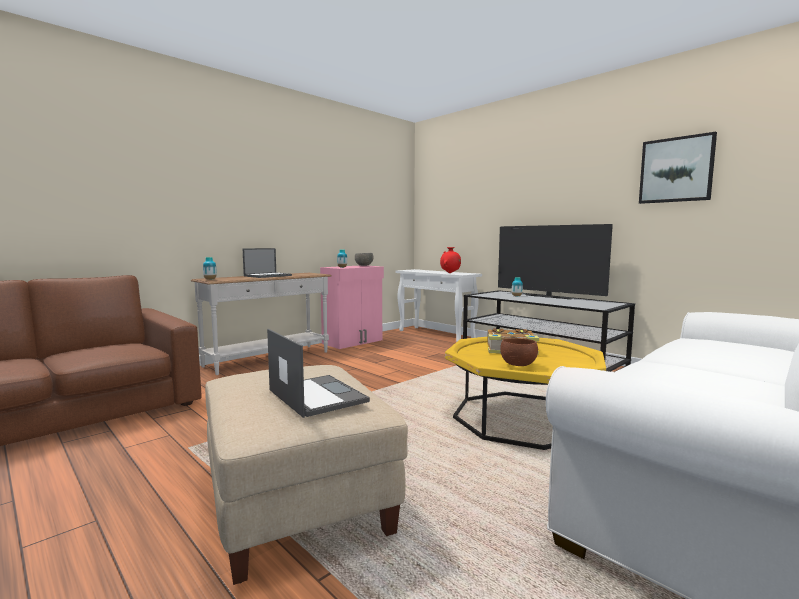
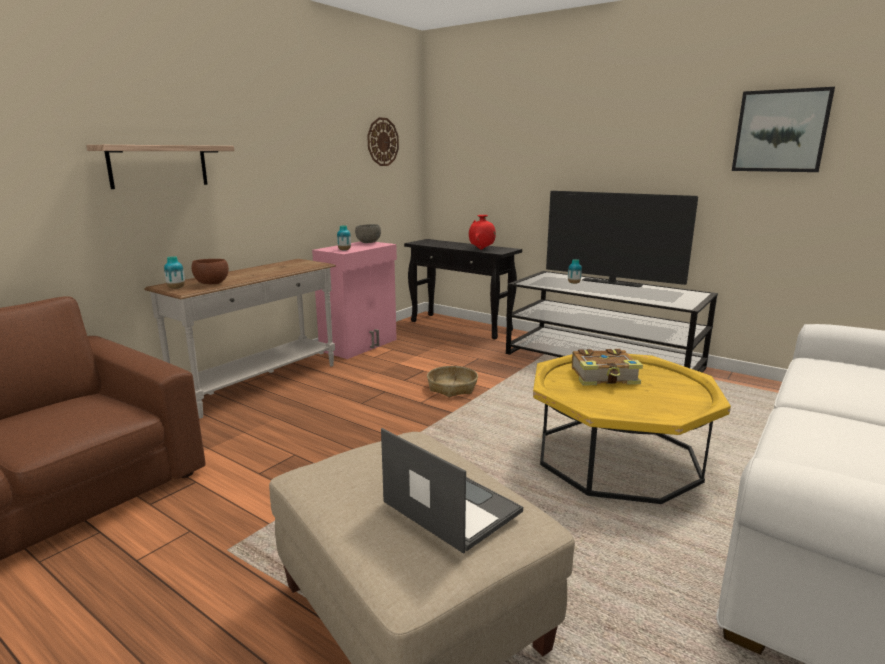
camera: 10 degrees left, 10 degrees up
laptop [243,248,292,278] -> none
white console table [396,269,482,342] -> black console table [404,239,522,340]
brown bowl [500,338,538,366] -> brown bowl moved to [192,259,229,284]
none -> shelf [86,145,234,189]
none -> wall clock [367,117,399,166]
none -> basket [427,366,478,397]

